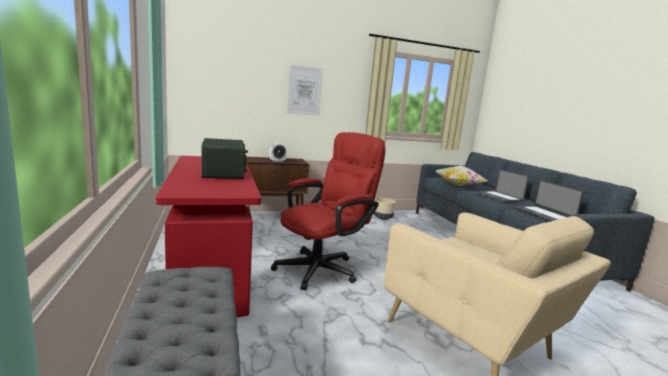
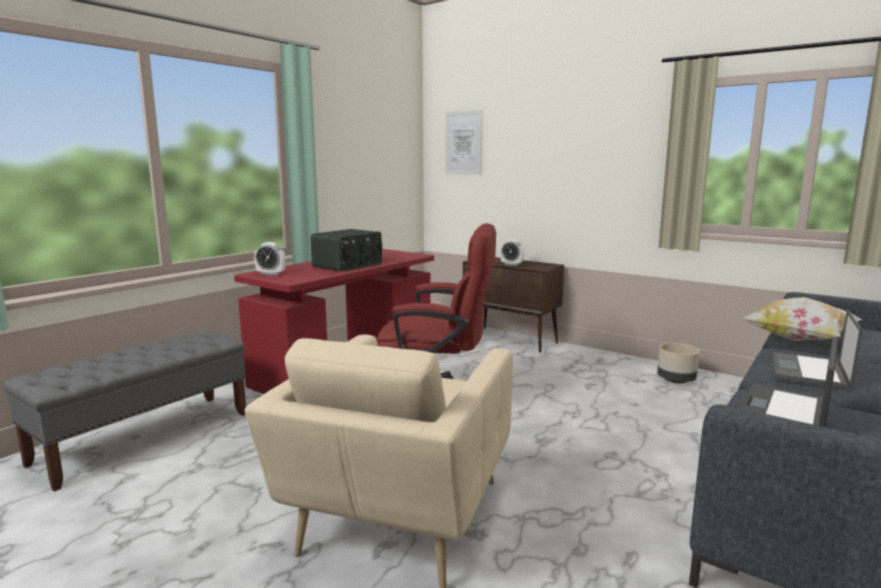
camera: 55 degrees right, 0 degrees up
picture [287,64,323,116] -> picture moved to [445,110,483,175]
none -> alarm clock [254,242,285,275]

